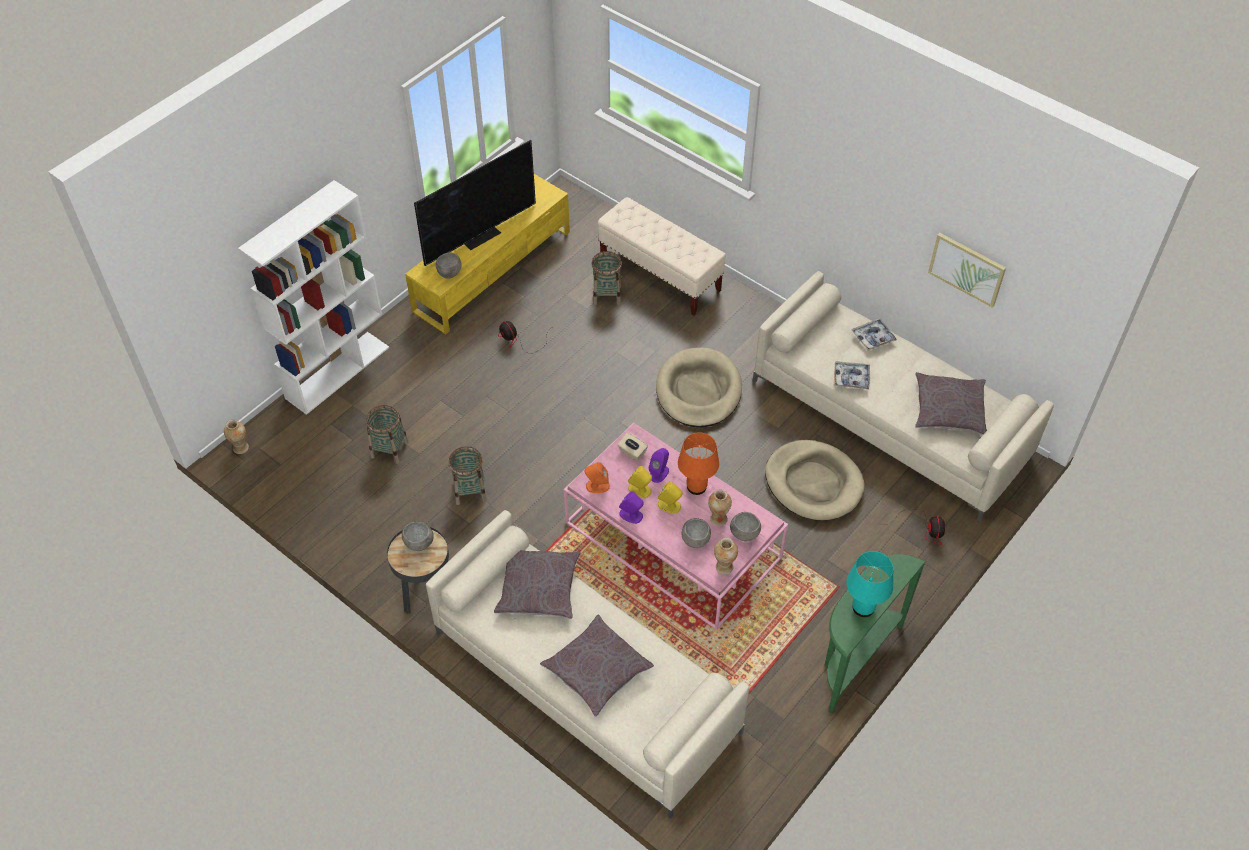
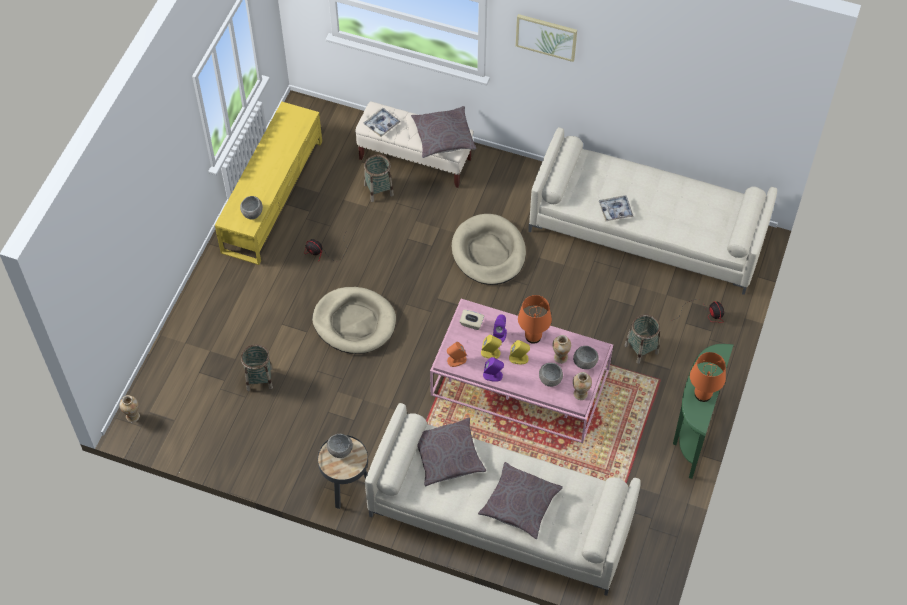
camera: 20 degrees left, 5 degrees up
white bookcase [238,180,389,415] -> none
television [414,140,536,266] -> none
basket [449,446,487,505] -> basket moved to [625,314,660,364]
beige dog bed [765,440,865,521] -> beige dog bed moved to [312,287,396,354]
turquoise table lamp [846,551,893,617] -> orange table lamp [690,352,726,402]
tray [852,318,897,351] -> tray moved to [363,108,401,137]
grey pillow [915,372,987,435] -> grey pillow moved to [411,106,476,158]
picture [928,233,1006,308] -> picture moved to [516,14,577,62]

